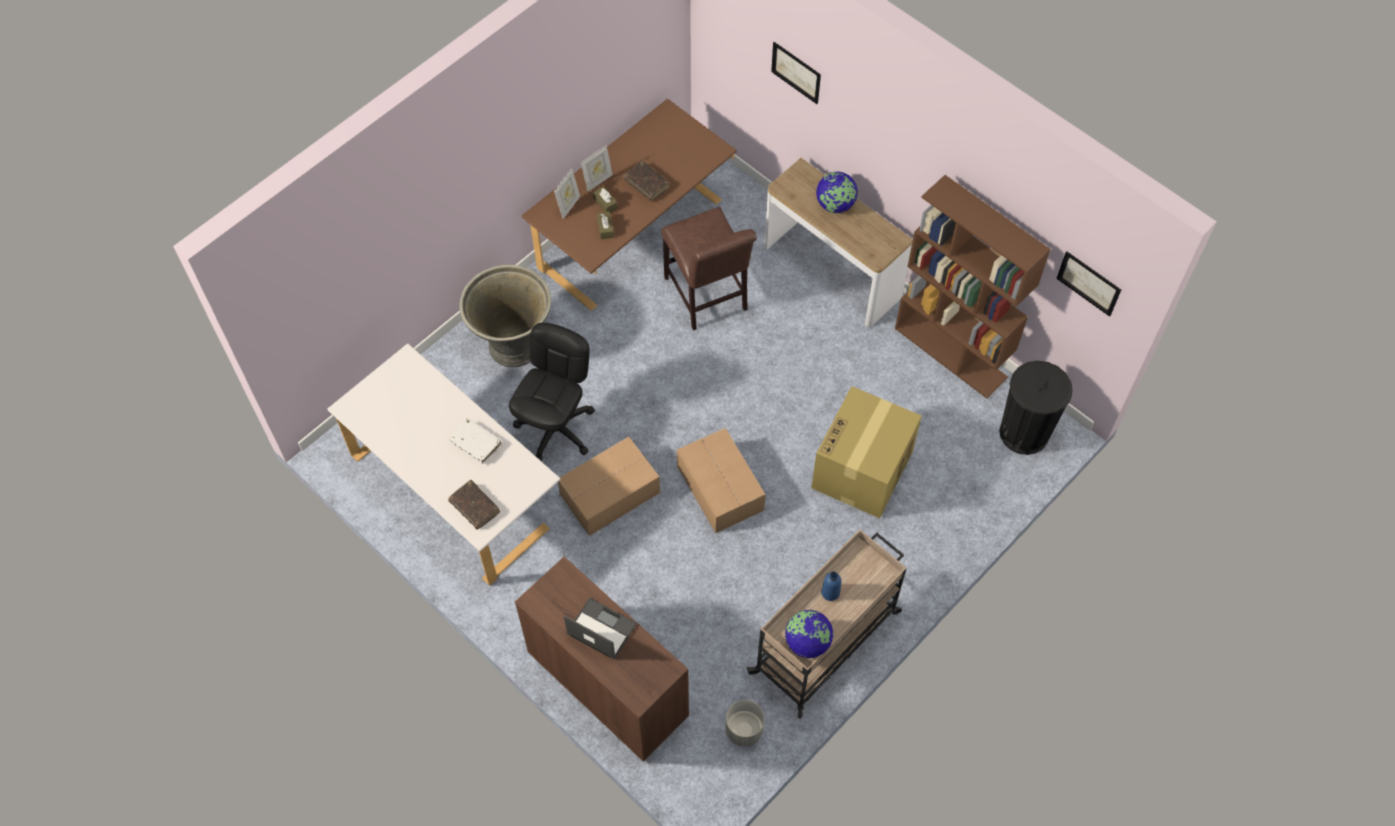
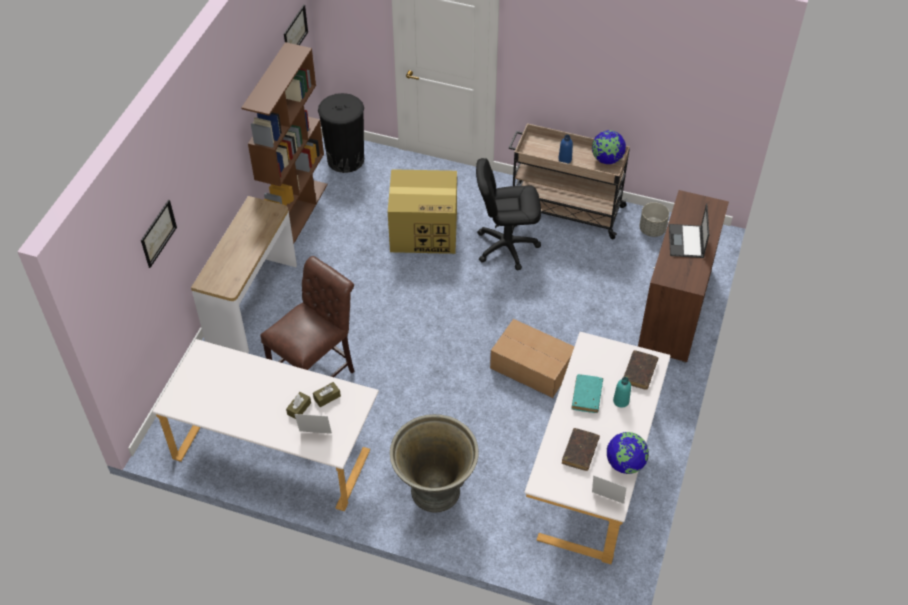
camera: 115 degrees left, 10 degrees down
white book [449,418,502,464] -> turquoise book [572,374,603,413]
black office chair [509,322,595,462] -> black office chair moved to [476,158,541,271]
brown desk [522,99,737,311] -> white desk [152,339,379,511]
picture frame [581,145,613,192] -> picture frame moved to [592,475,627,504]
brown book [623,161,670,201] -> brown book moved to [562,428,600,471]
cardboard box [677,428,766,533] -> none
globe [816,171,858,213] -> globe moved to [607,432,649,474]
none -> turquoise bottle [613,377,631,408]

